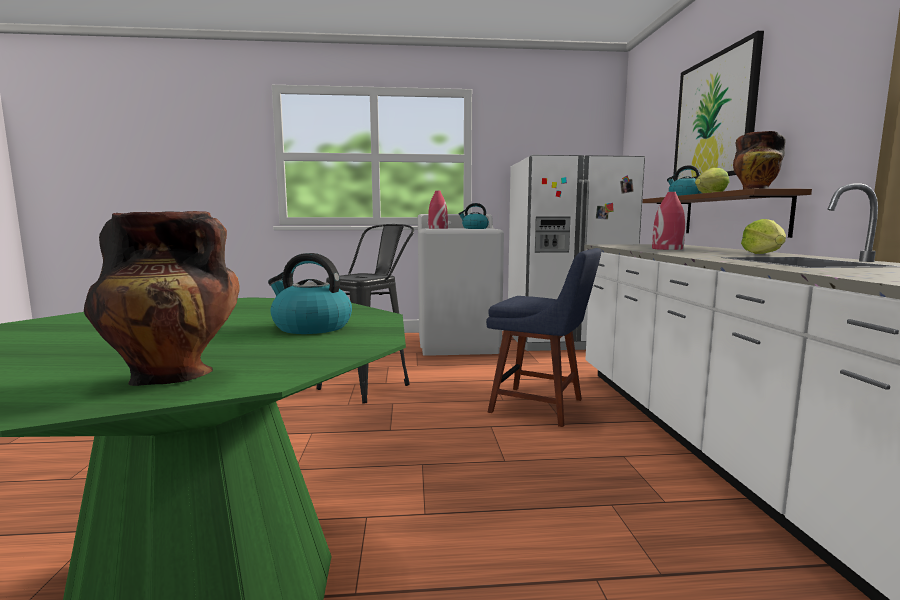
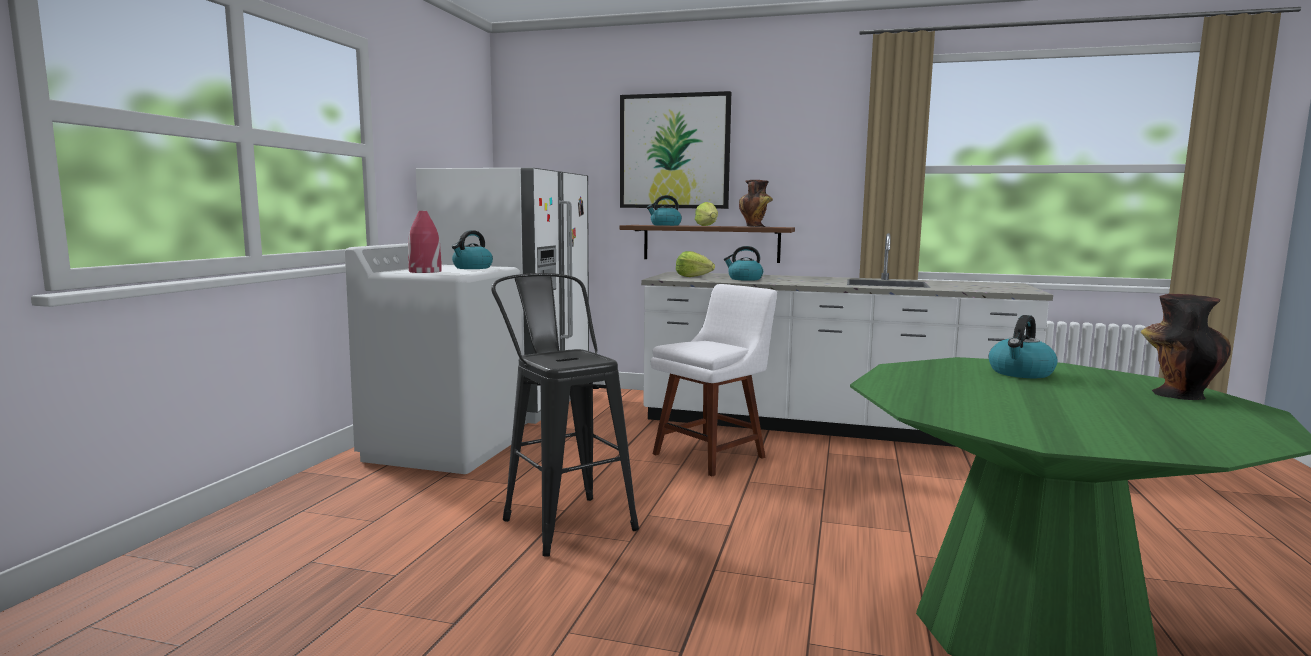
camera: 70 degrees left, 0 degrees up
blue chair [486,248,602,427] -> white chair [651,284,777,477]
red vase [652,192,685,250] -> kettle [724,246,763,281]
lettuce [741,219,786,254] -> lettuce moved to [676,251,715,277]

